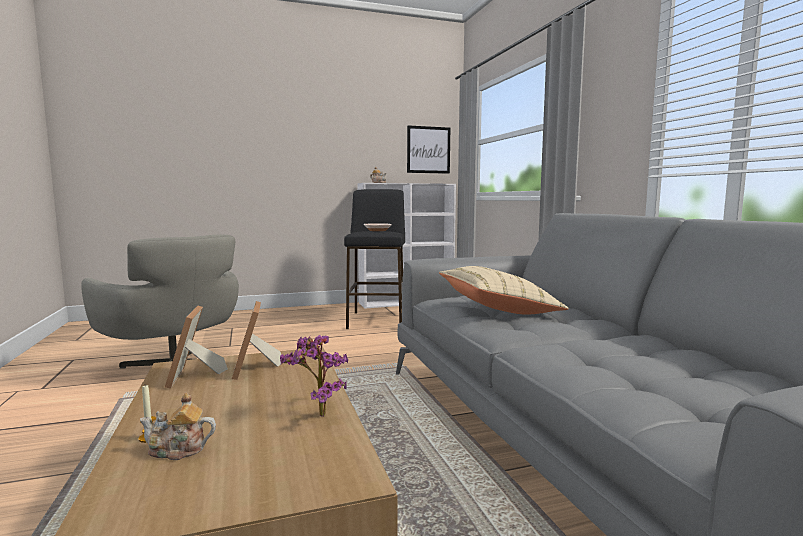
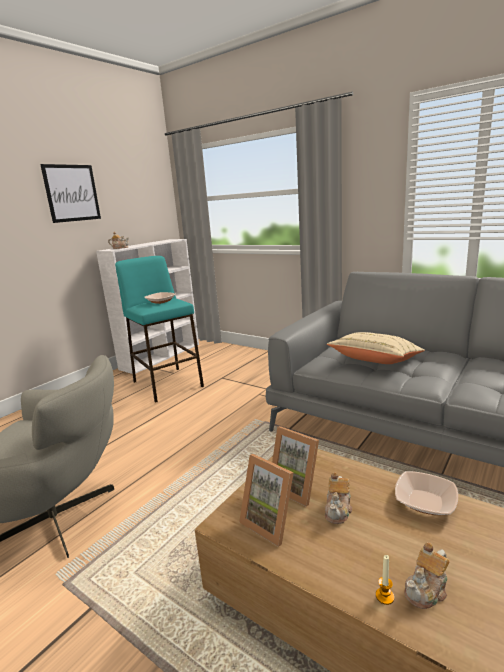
camera: 35 degrees left, 10 degrees up
potted plant [280,335,348,417] -> bowl [395,471,458,515]
black stool [344,189,405,329] -> turquoise stool [115,256,204,403]
picture [407,125,450,174] -> picture moved to [40,164,101,223]
none -> teapot [325,472,352,524]

